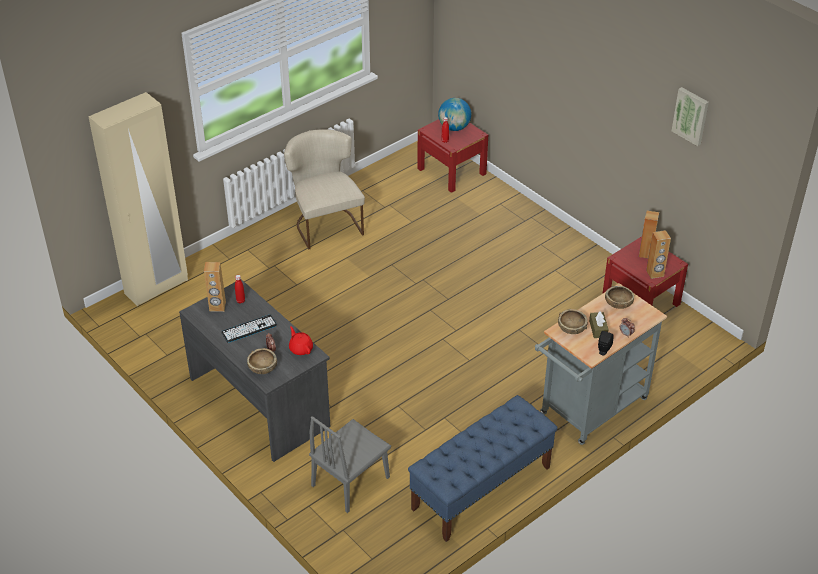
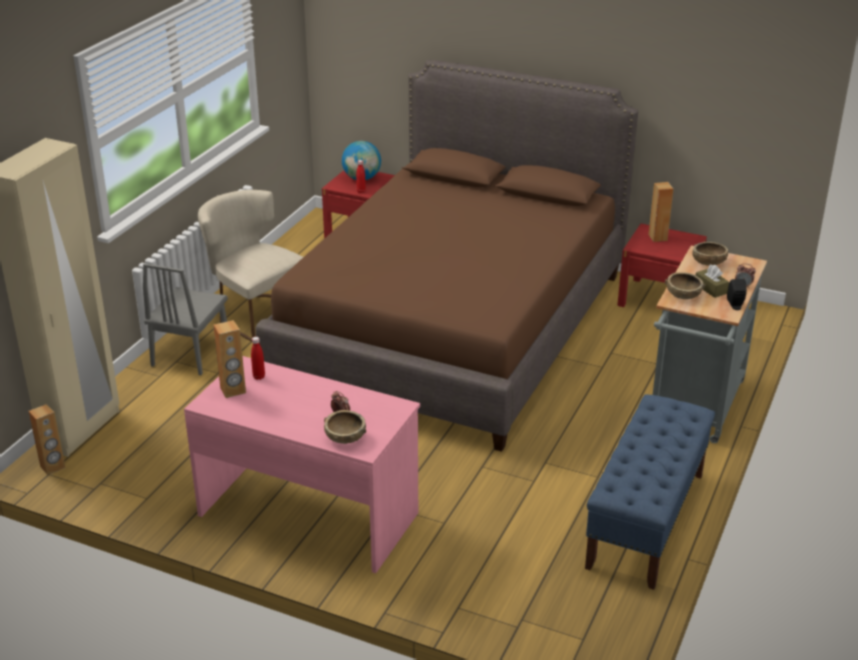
camera: 25 degrees left, 10 degrees down
grey desk [179,279,331,462] -> pink desk [184,356,420,573]
keyboard [221,315,277,343] -> none
red teapot [289,326,313,355] -> none
grey chair [309,416,391,513] -> grey chair moved to [143,263,228,375]
brown speaker [646,230,671,279] -> brown speaker moved to [29,404,66,475]
picture [672,87,709,146] -> none
none -> brown bed [255,59,638,452]

